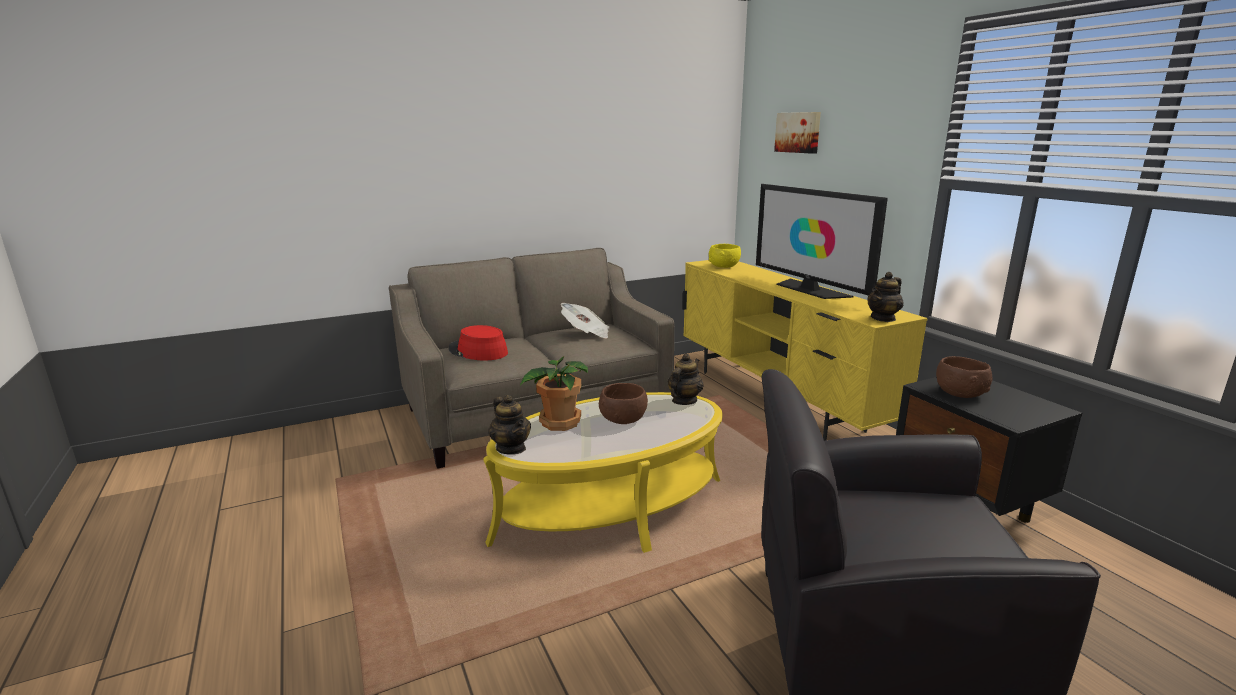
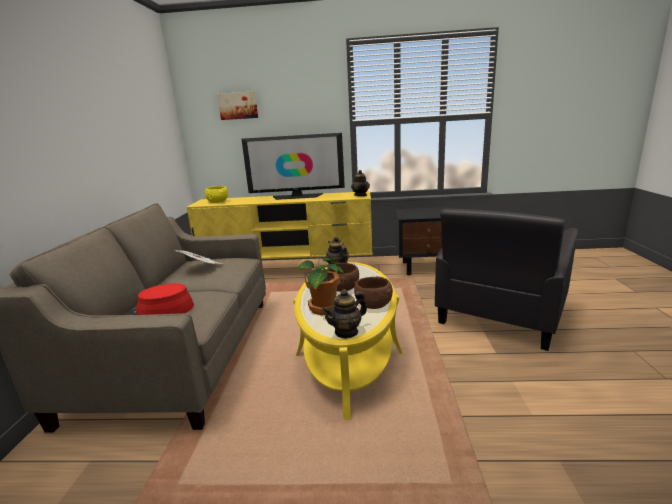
camera: 60 degrees left, 0 degrees up
teapot [488,395,531,455] -> teapot turned 150 degrees clockwise [322,289,367,339]
brown bowl [936,356,993,398] -> brown bowl moved to [354,276,393,309]

